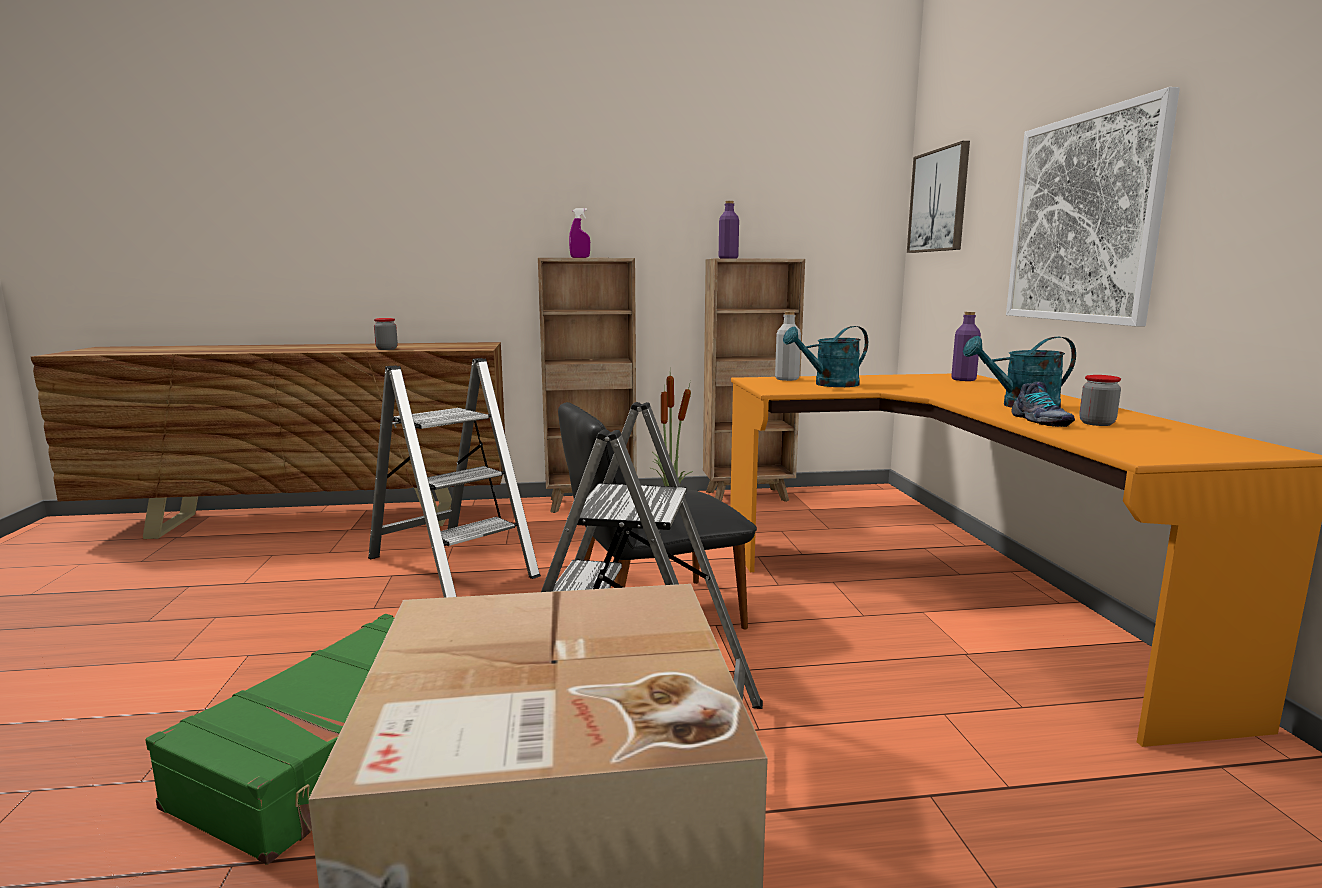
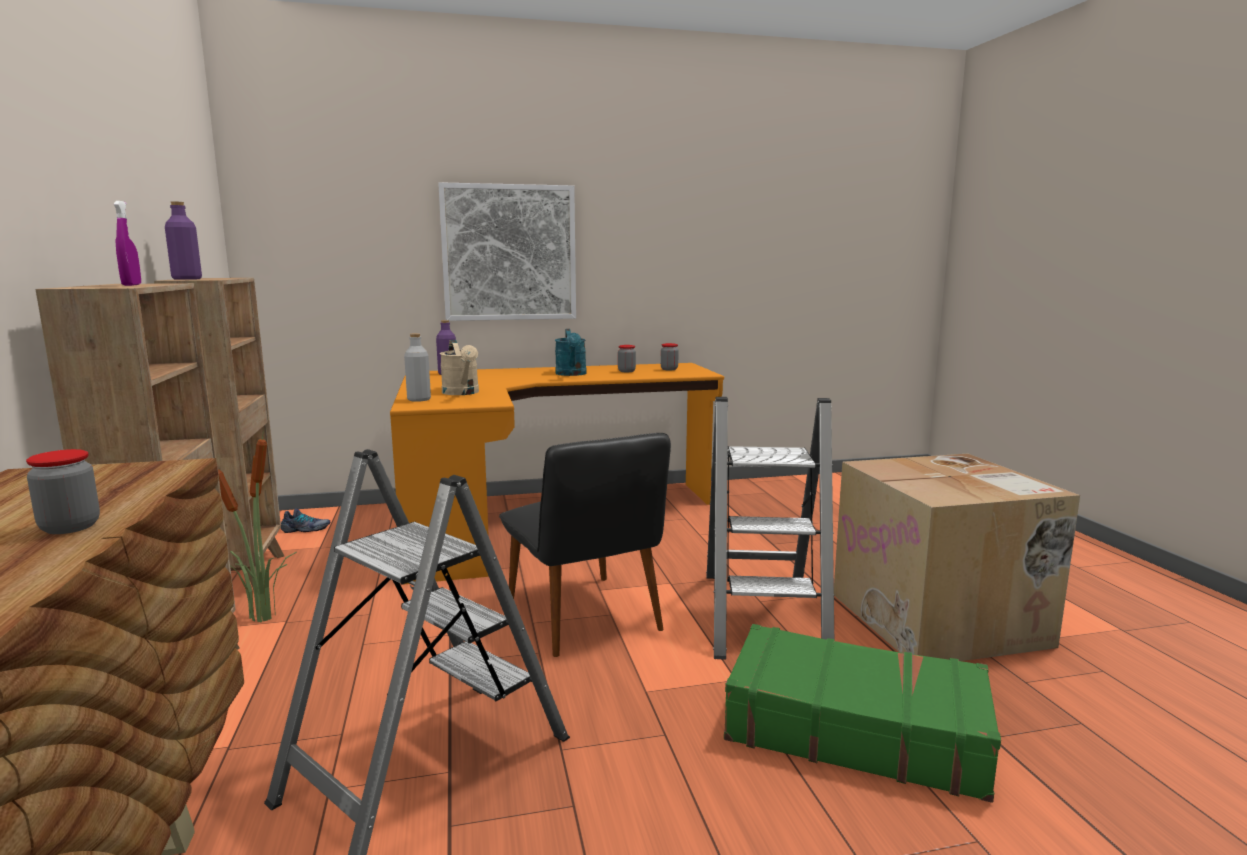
camera: 95 degrees left, 0 degrees up
turquoise watering can [783,326,868,387] -> beige watering can [440,340,479,395]
picture [907,141,970,253] -> none
shoe [1011,381,1075,427] -> shoe moved to [281,508,330,533]
none -> jar [661,343,679,370]

